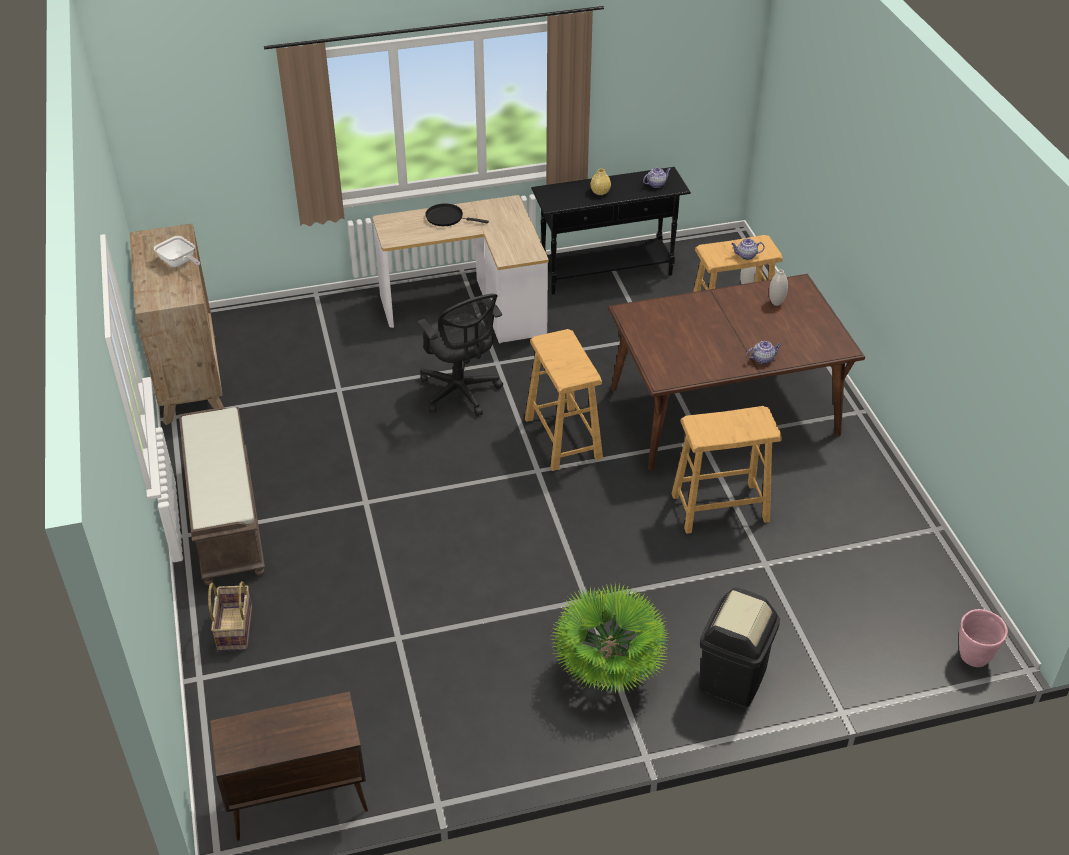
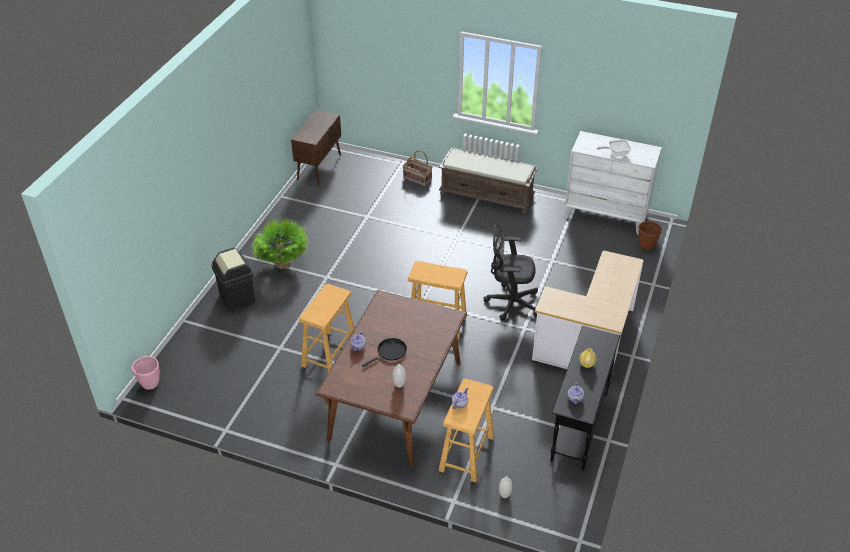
camera: 125 degrees right, 0 degrees up
brown dresser [129,223,224,425] -> white dresser [565,131,662,235]
black frying pan [425,203,489,226] -> black frying pan moved to [362,338,407,367]
none -> brown planter [638,221,662,250]

